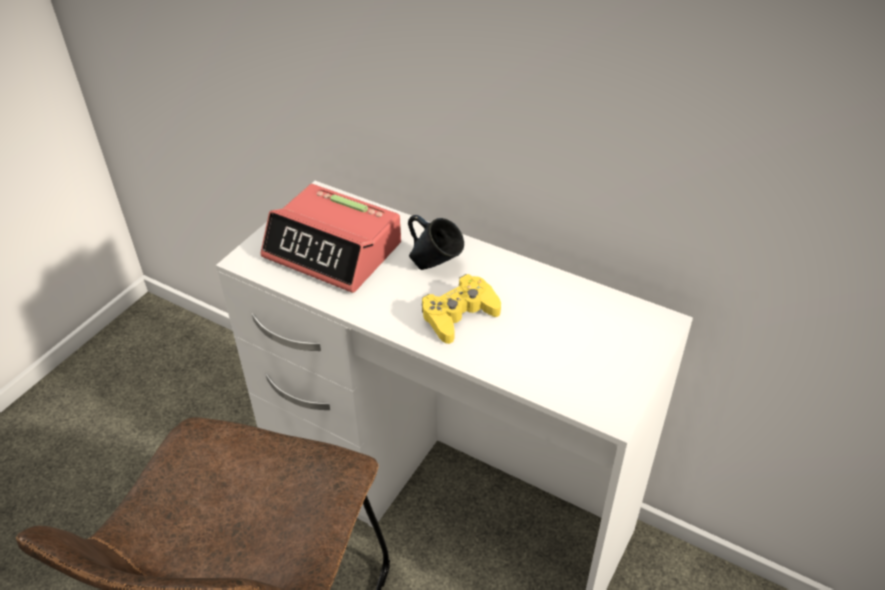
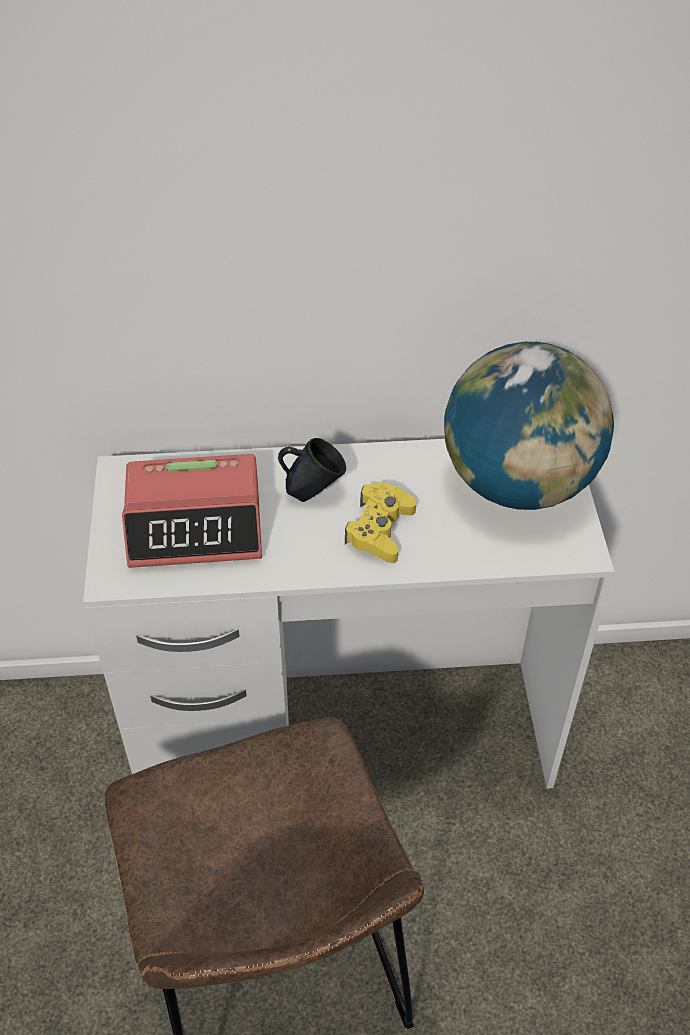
camera: 35 degrees left, 5 degrees up
none -> globe [444,342,614,510]

